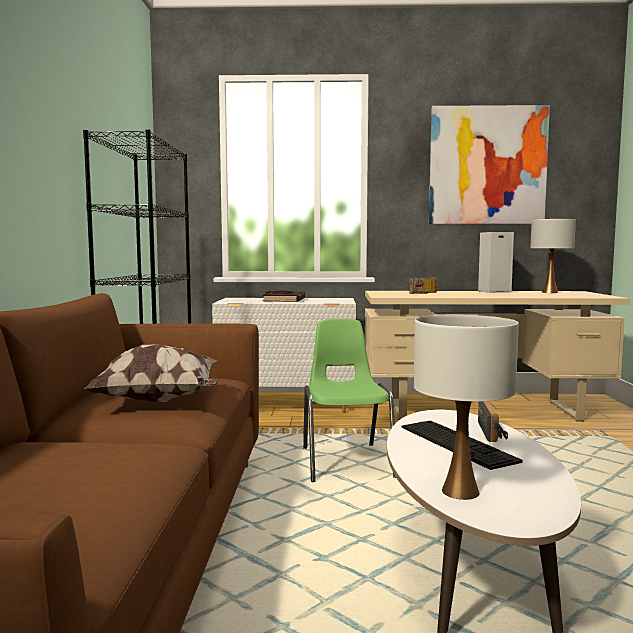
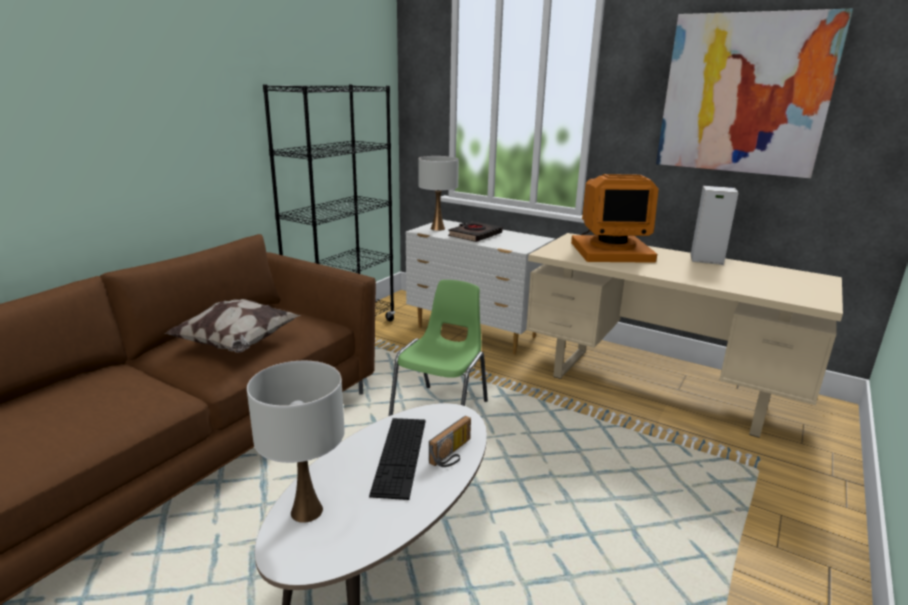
camera: 30 degrees right, 15 degrees up
radio [410,277,437,294] -> monitor [571,174,659,263]
white table lamp [530,219,576,293] -> white table lamp moved to [418,156,459,231]

